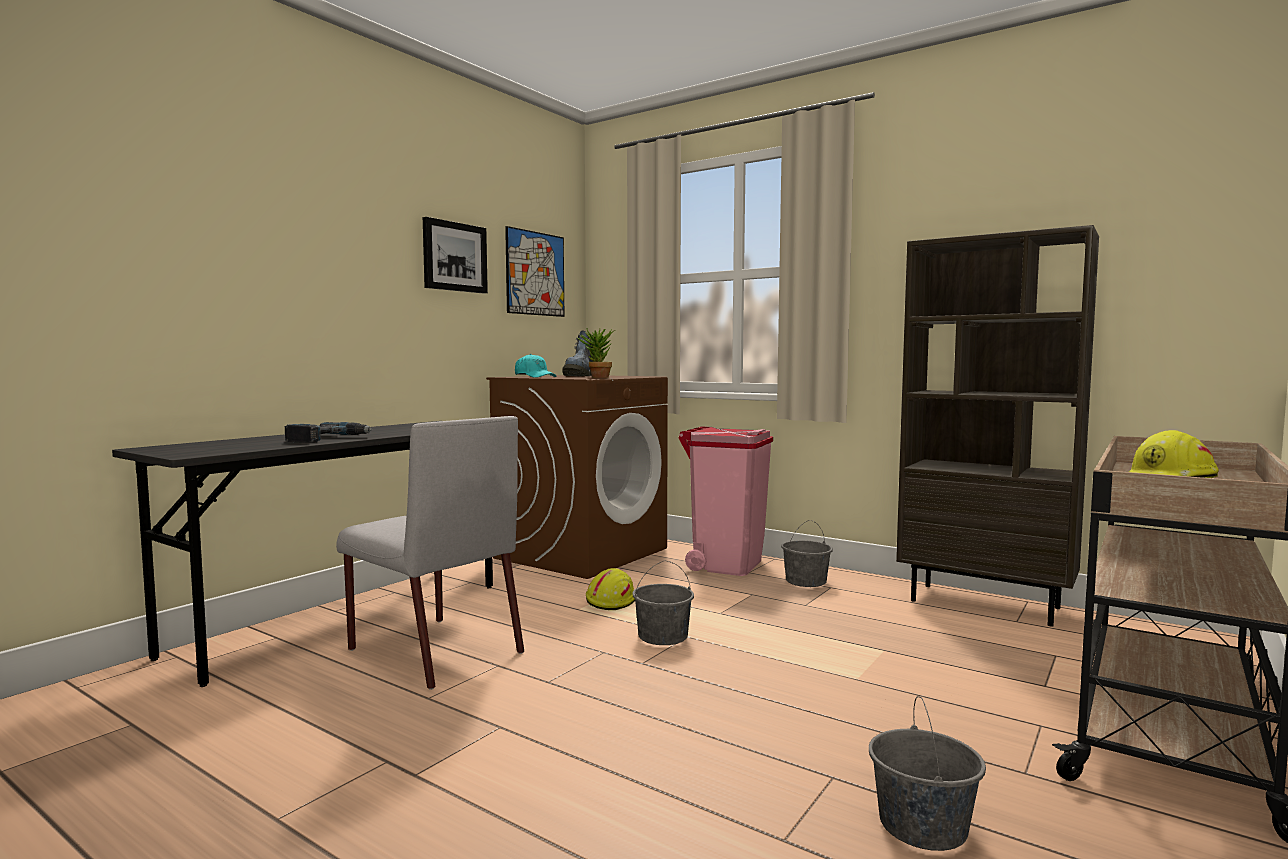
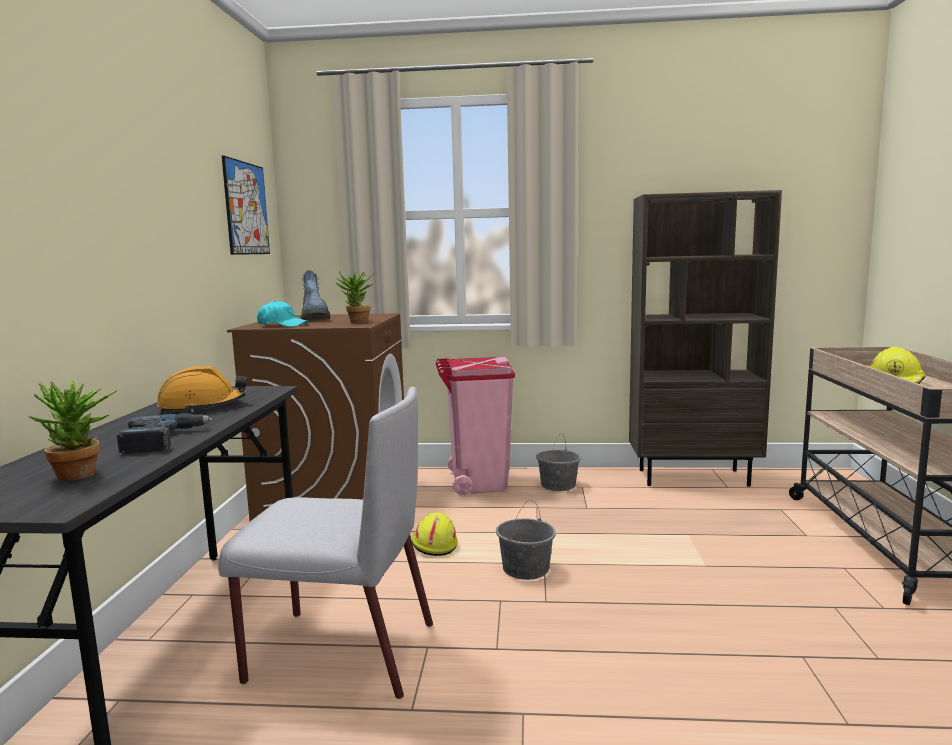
camera: 30 degrees left, 5 degrees up
picture [423,217,488,294] -> none
grey bucket [869,696,986,851] -> none
none -> potted plant [28,379,117,481]
none -> orange hard hat [157,366,247,413]

